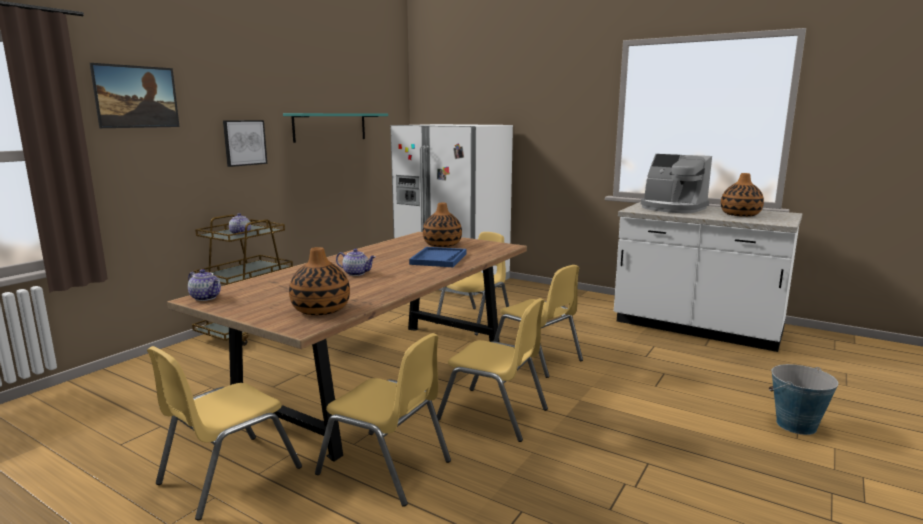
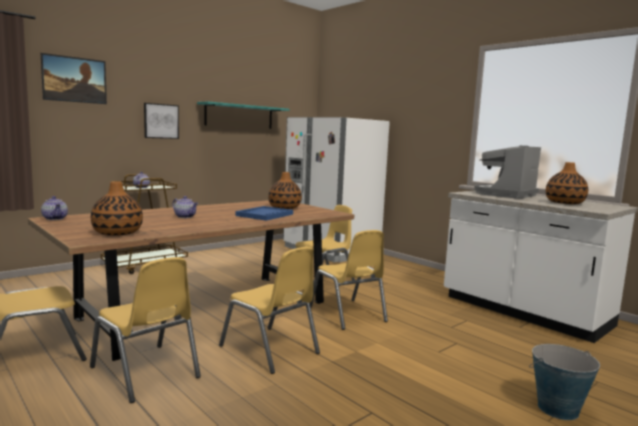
camera: 15 degrees right, 5 degrees down
coffee machine [641,154,712,213] -> coffee machine turned 75 degrees clockwise [474,146,541,199]

